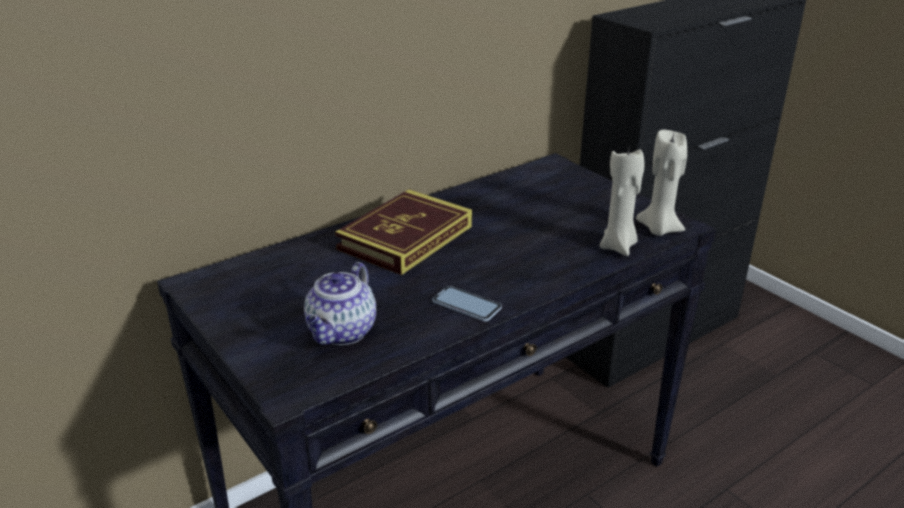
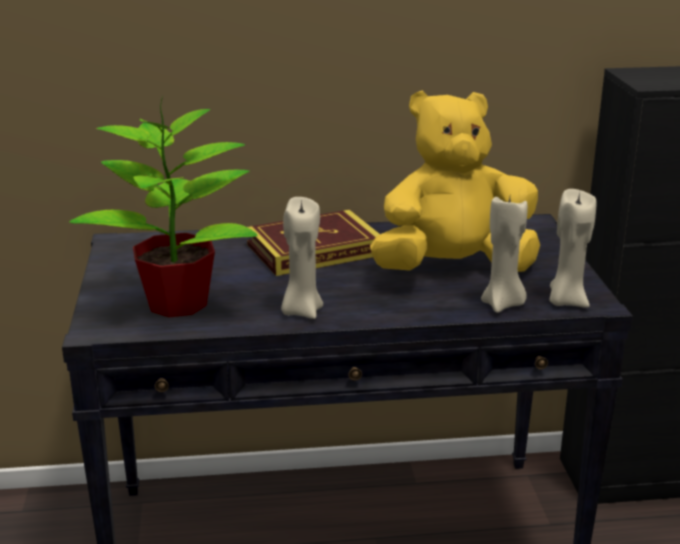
camera: 30 degrees right, 5 degrees down
teapot [304,262,376,345] -> potted plant [69,96,258,318]
phone [432,286,502,321] -> beige candle [281,197,323,319]
none -> yellow plush toy [370,90,540,272]

